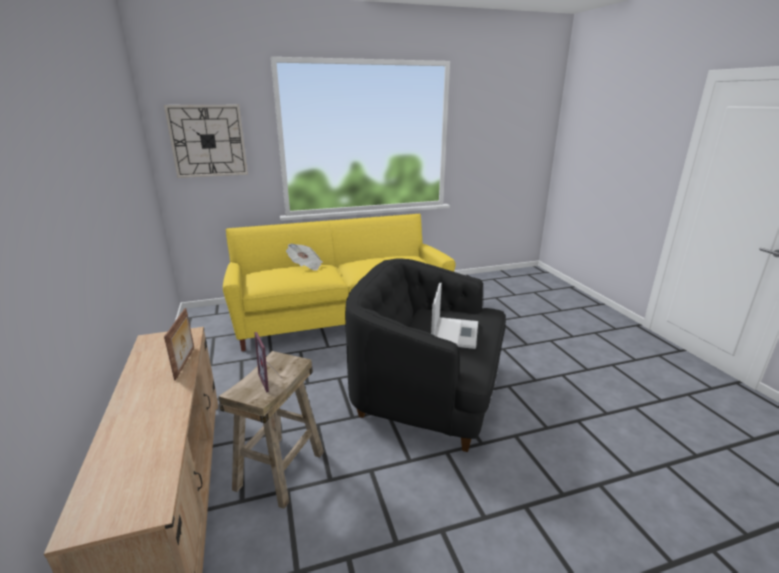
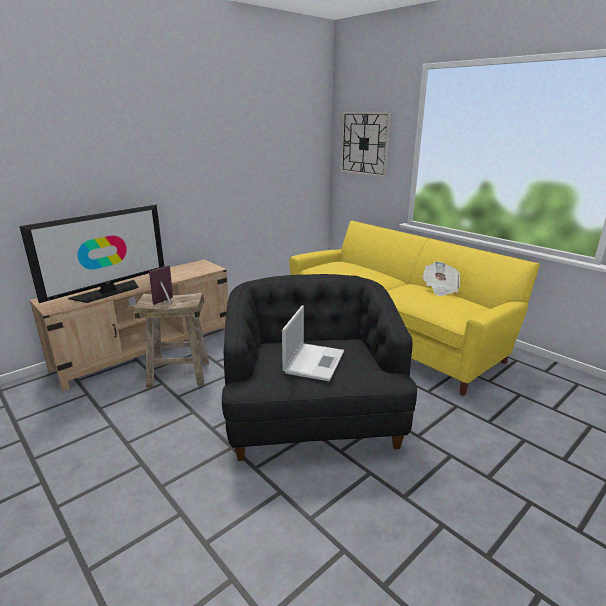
camera: 65 degrees right, 0 degrees up
picture frame [164,308,194,380] -> none
newspaper [286,244,323,271] -> newspaper moved to [422,261,460,296]
laptop [431,283,478,349] -> laptop turned 60 degrees counterclockwise [282,305,344,381]
none -> television [19,205,164,303]

